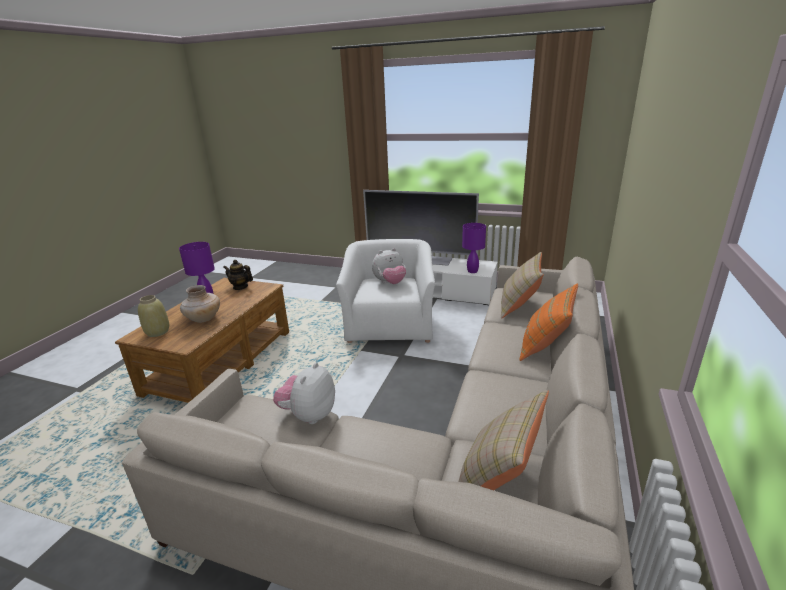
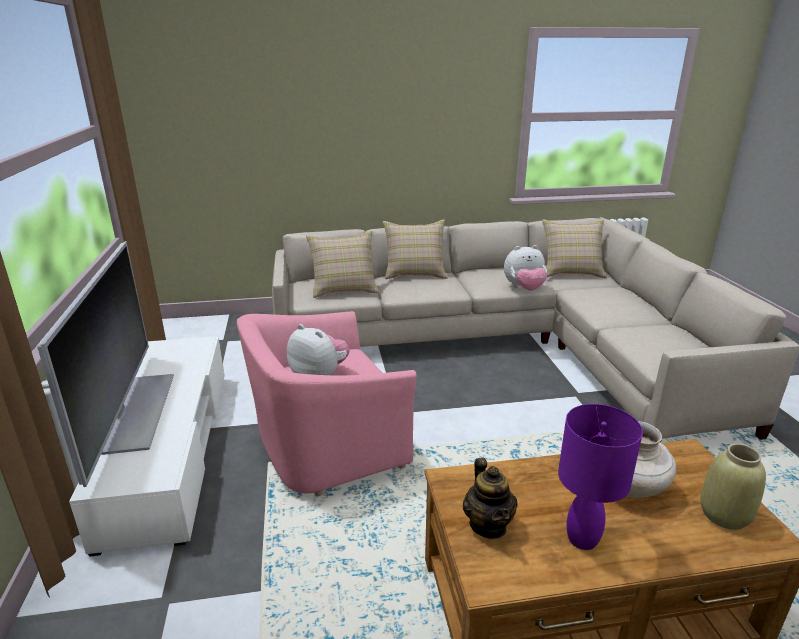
camera: 120 degrees left, 0 degrees up
plush toy [273,363,335,424] -> plush toy moved to [504,245,547,291]
white armchair [336,239,435,343] -> pink armchair [237,311,417,496]
purple table lamp [462,223,486,273] -> none
orange pillow [520,283,578,361] -> beige pillow [383,219,448,279]

